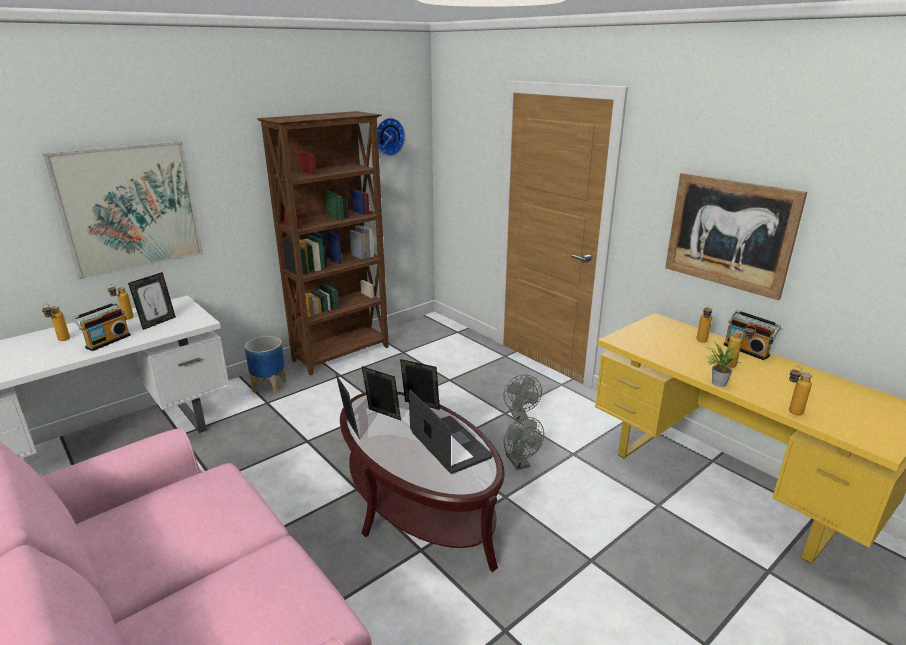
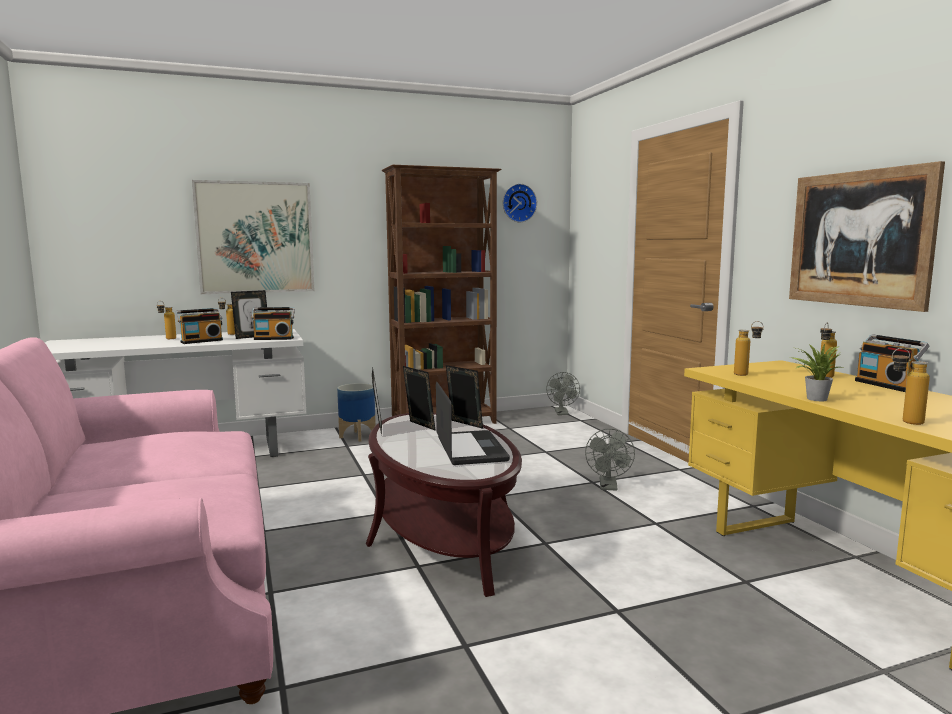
camera: 20 degrees right, 15 degrees down
grey fan [504,417,544,470] -> grey fan moved to [546,372,580,415]
bottle [727,325,756,368] -> bottle moved to [734,321,764,376]
none -> radio [251,307,295,340]

